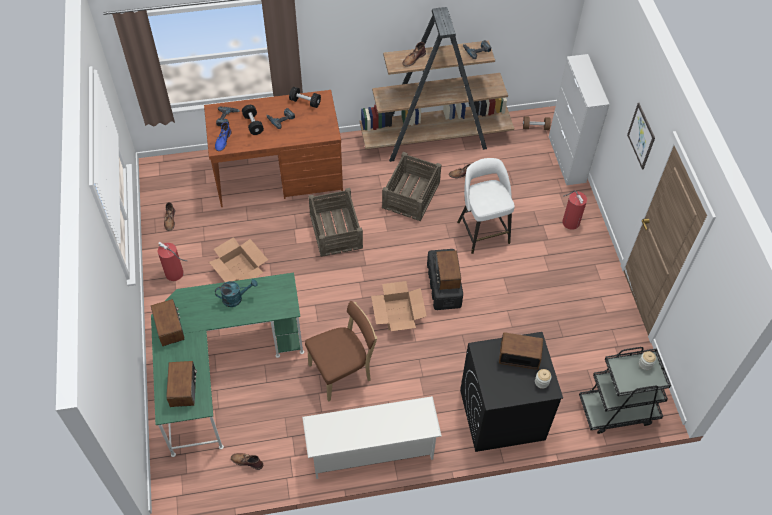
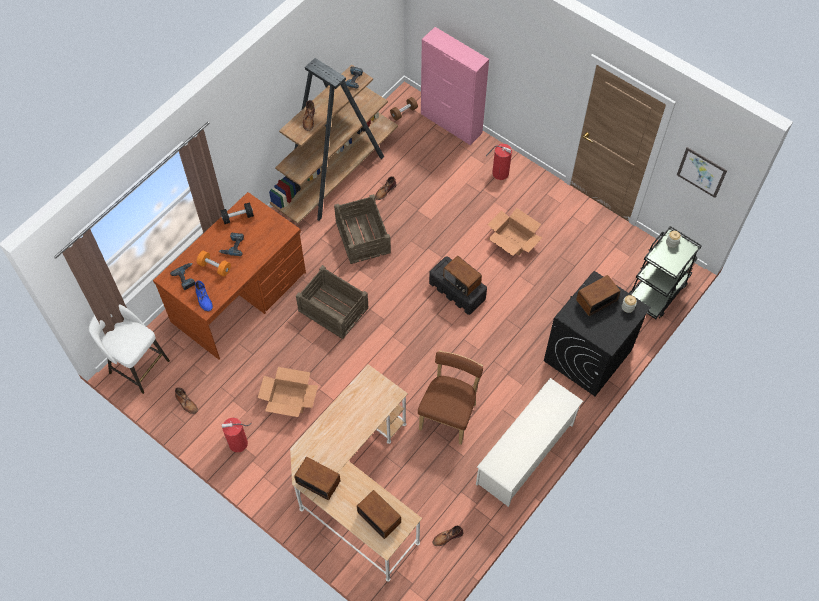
camera: 40 degrees left, 5 degrees up
green desk [151,273,304,457] -> beige desk [290,364,422,582]
turquoise watering can [215,279,258,307] -> none
black dumbbell [242,105,264,135] -> orange dumbbell [196,251,231,276]
cardboard box [371,281,427,331] -> cardboard box moved to [488,208,542,256]
white stool [457,158,515,254] -> white stool moved to [89,304,170,394]
white cabinet [549,54,610,185] -> pink cabinet [421,27,489,145]
picture [627,103,655,170] -> picture moved to [677,147,727,198]

